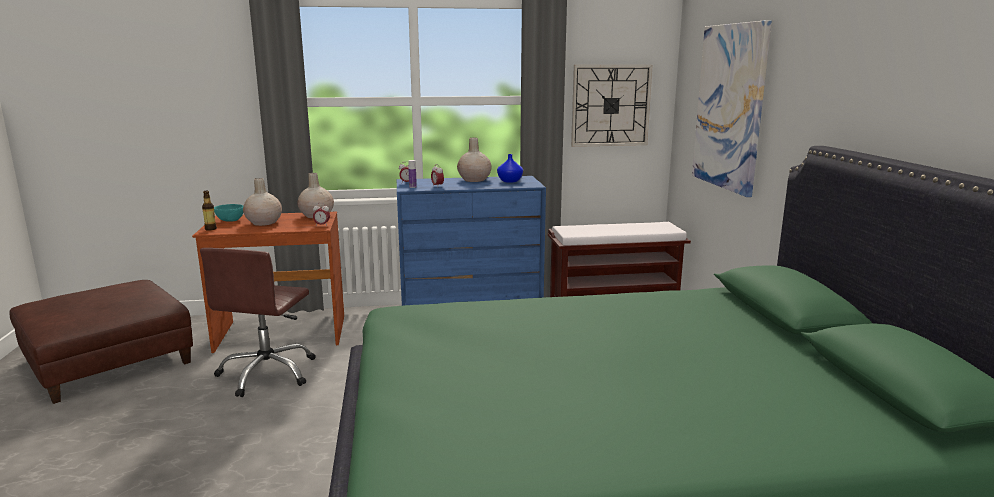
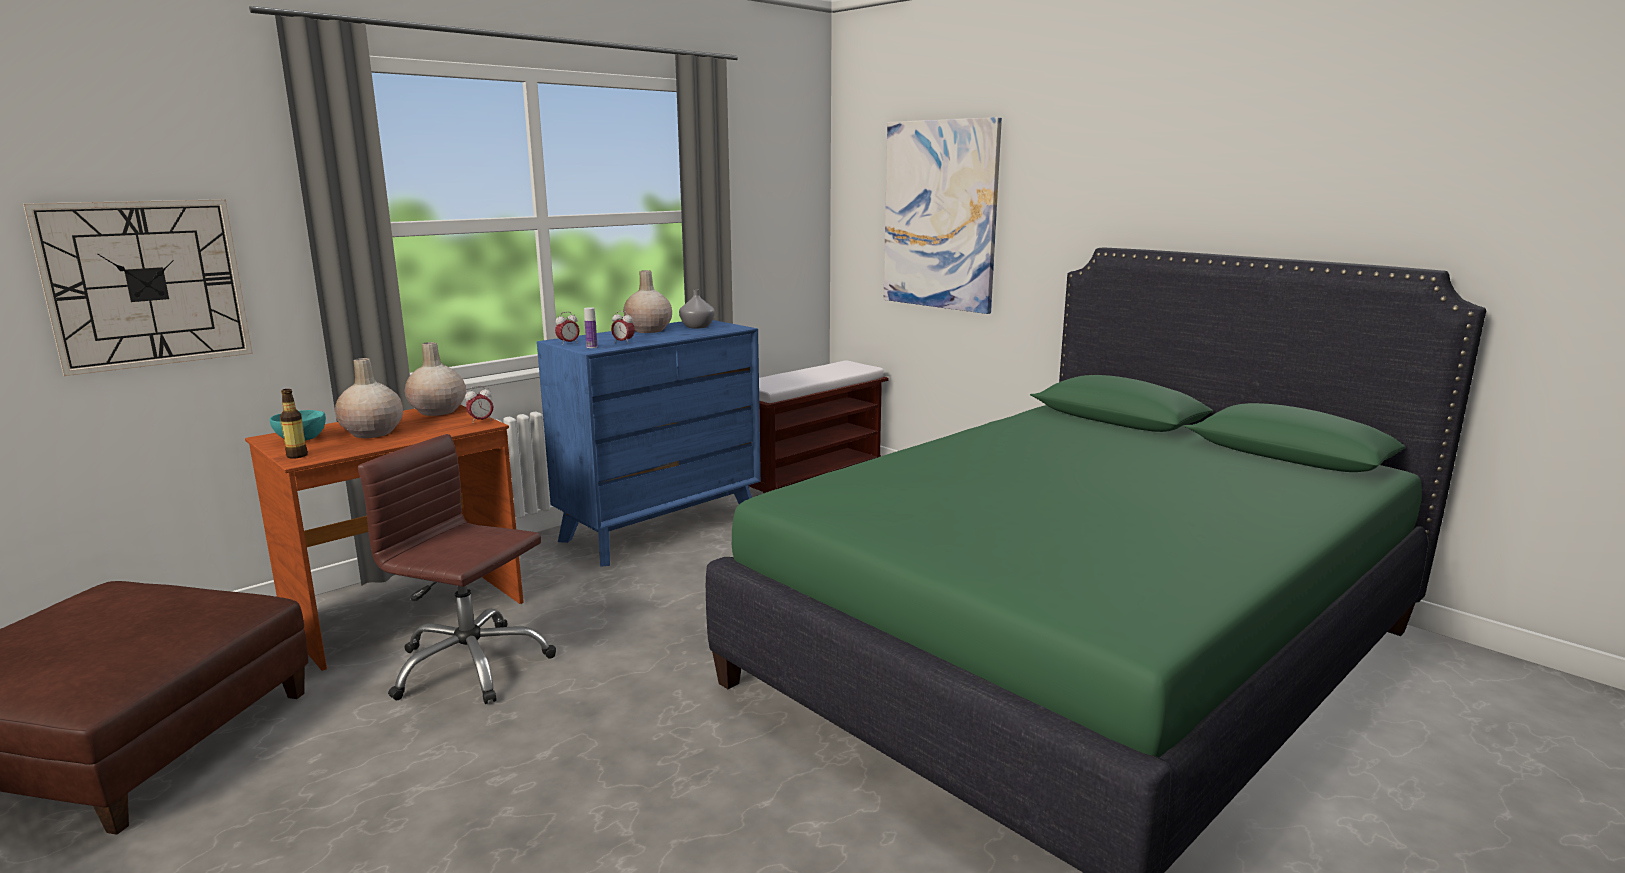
camera: 35 degrees left, 0 degrees up
brown office chair [200,248,316,397] -> brown office chair turned 135 degrees clockwise [358,434,556,704]
blue vase [497,154,523,183] -> grey vase [679,290,715,329]
wall clock [571,65,653,147] -> wall clock moved to [23,199,253,376]

